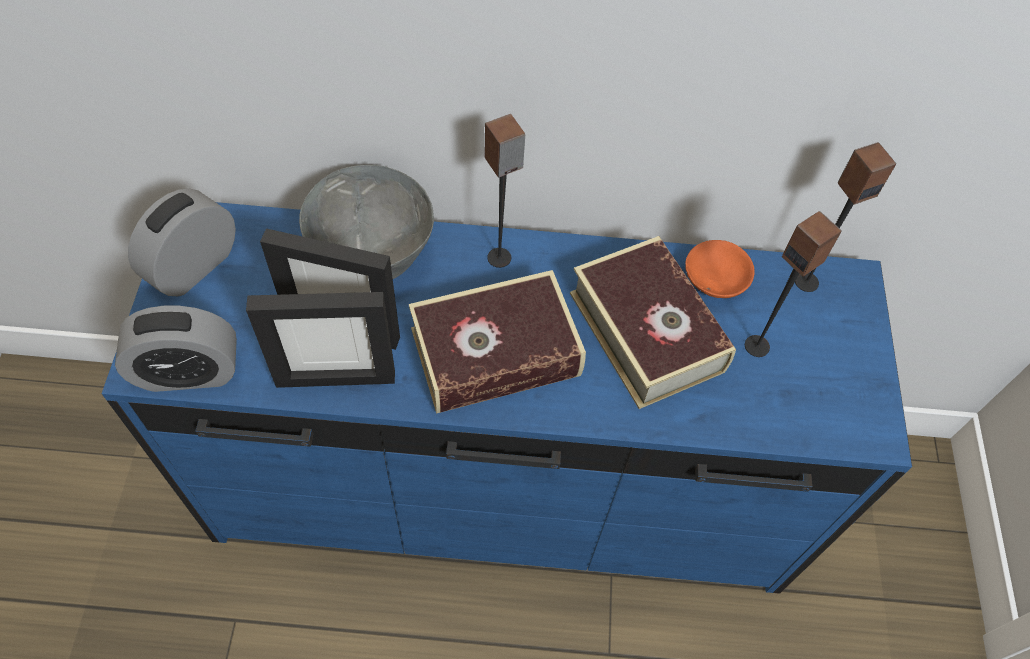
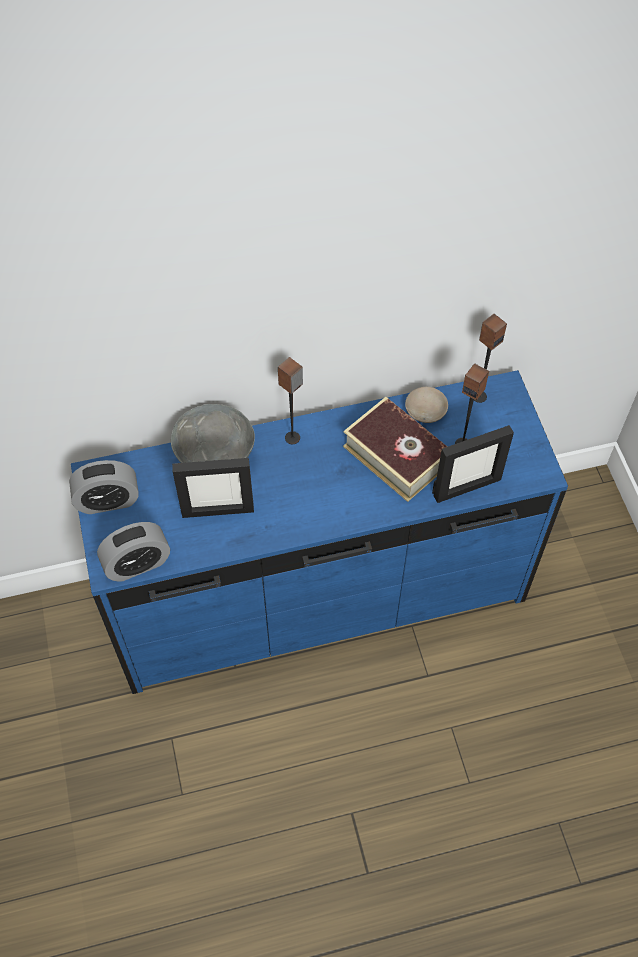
camera: 15 degrees left, 0 degrees up
alarm clock [128,188,236,296] -> alarm clock turned 120 degrees counterclockwise [69,460,139,514]
picture frame [246,292,395,388] -> picture frame moved to [432,425,514,503]
book [409,270,586,414] -> none
orange bowl [685,240,755,298] -> beige bowl [405,387,448,423]

